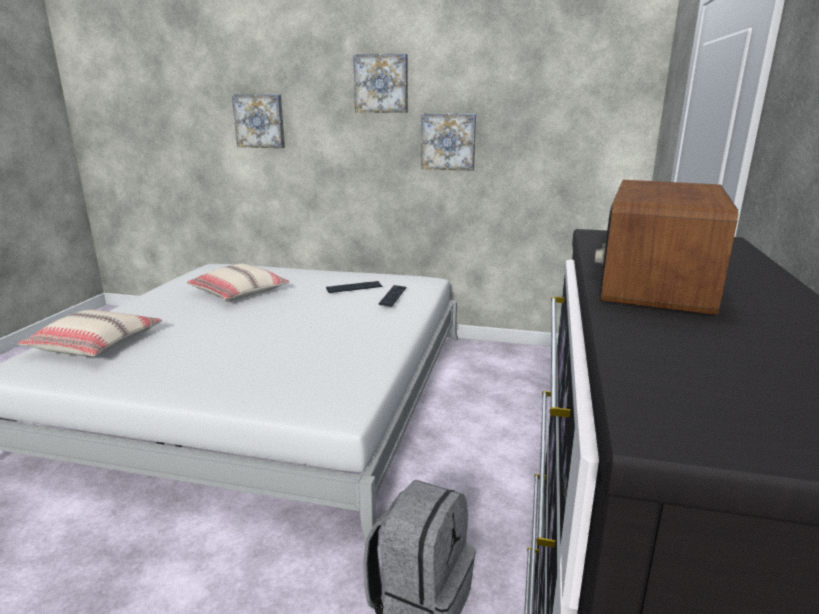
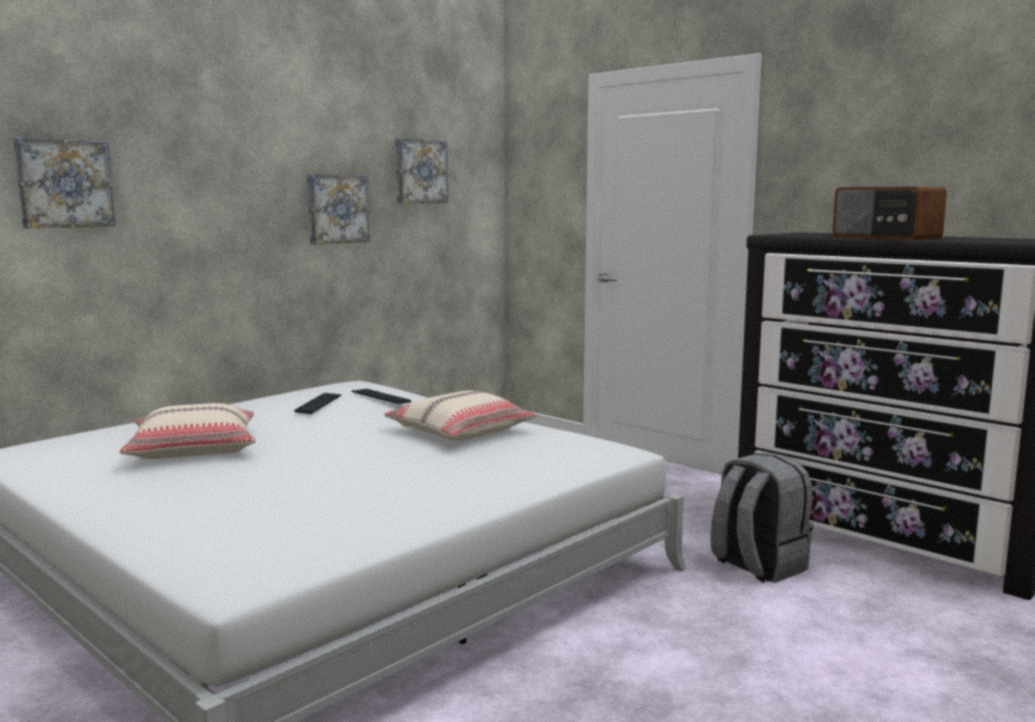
camera: 60 degrees left, 10 degrees down
beige pillow [17,310,162,356] -> beige pillow moved to [384,391,537,441]
picture [353,54,408,113] -> picture moved to [395,138,448,203]

